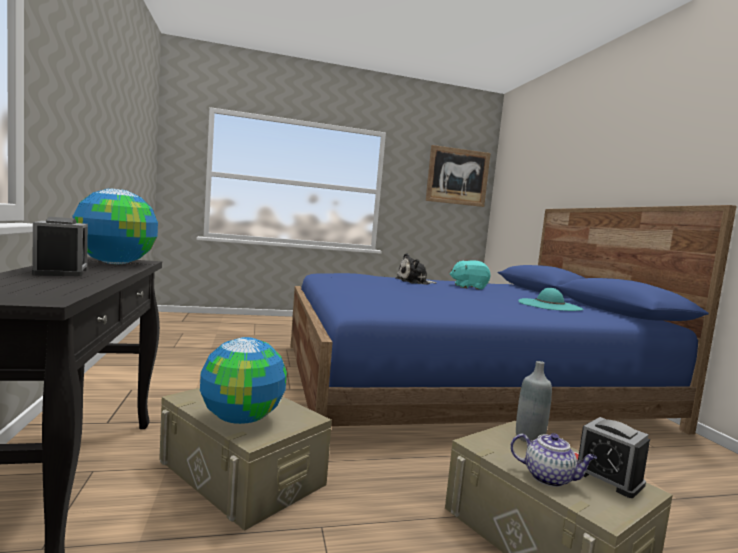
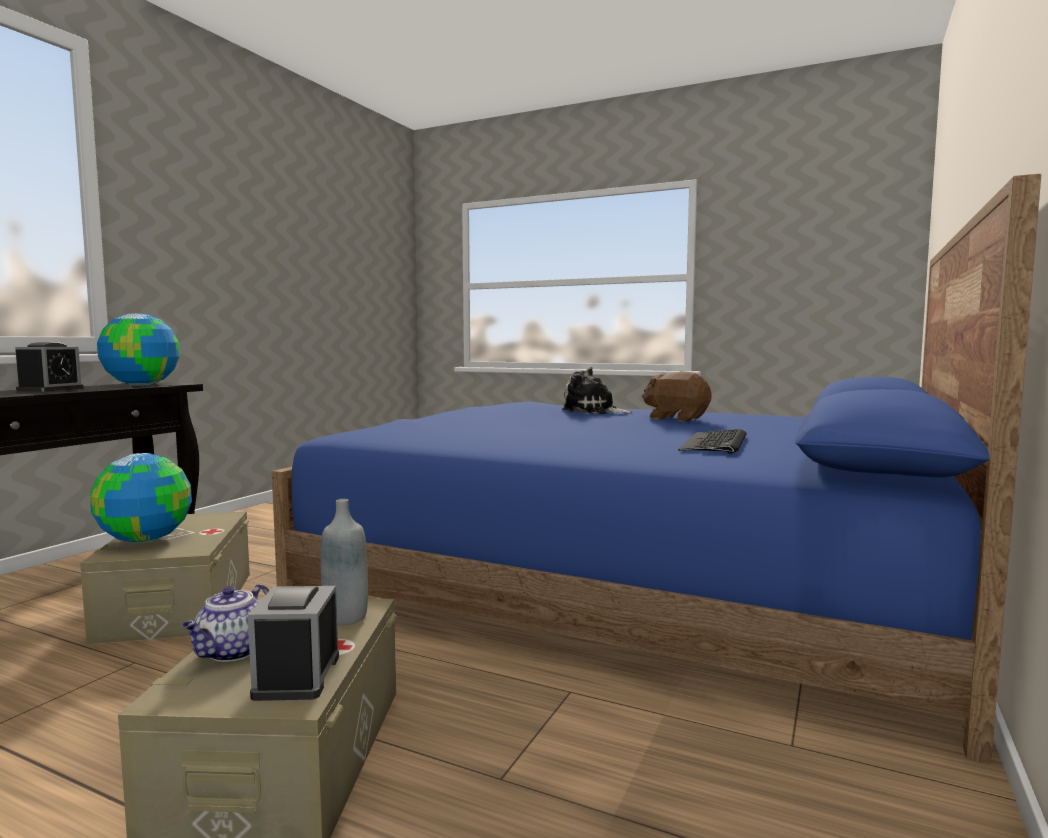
camera: 40 degrees right, 0 degrees up
picture [426,145,491,207] -> none
turquoise plush toy [450,260,491,290] -> brown plush toy [642,371,712,422]
teapot [510,433,597,487] -> teapot turned 45 degrees clockwise [182,584,270,662]
turquoise hat [518,288,584,311] -> keyboard [678,429,747,454]

